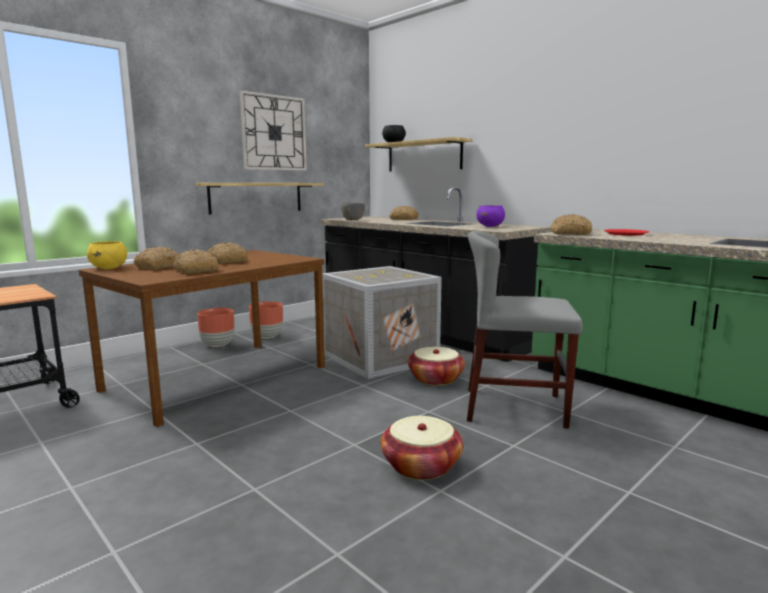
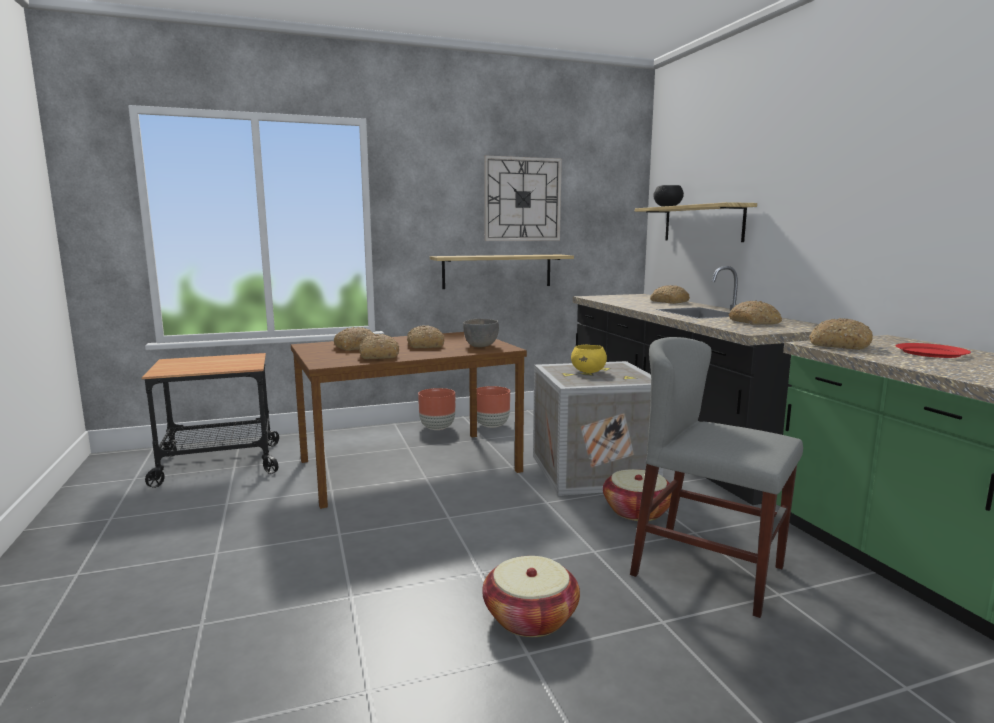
camera: 25 degrees right, 0 degrees up
yellow bowl [87,241,127,269] -> yellow bowl moved to [571,345,607,373]
grey bowl [341,202,365,220] -> grey bowl moved to [463,319,499,347]
purple bowl [476,205,505,227] -> bread [729,301,782,325]

